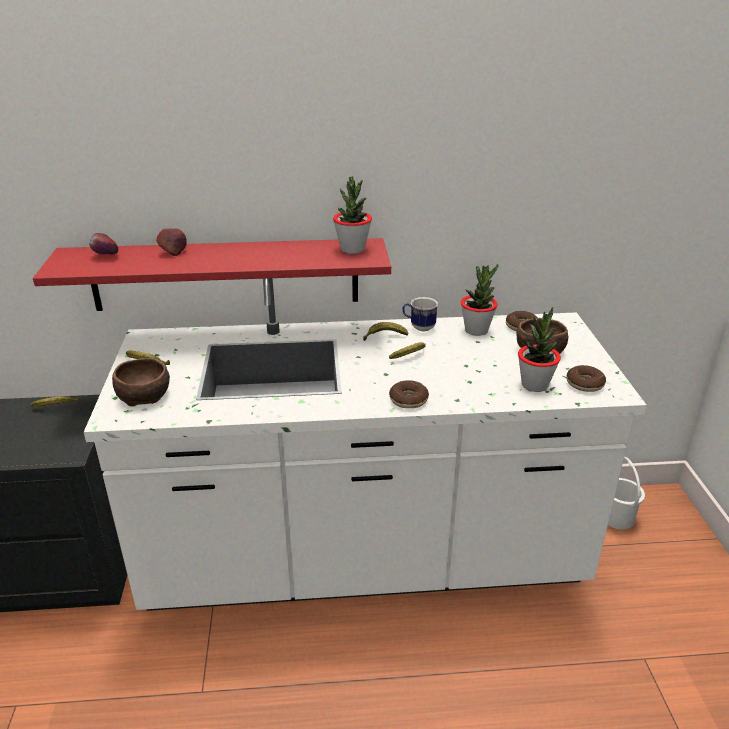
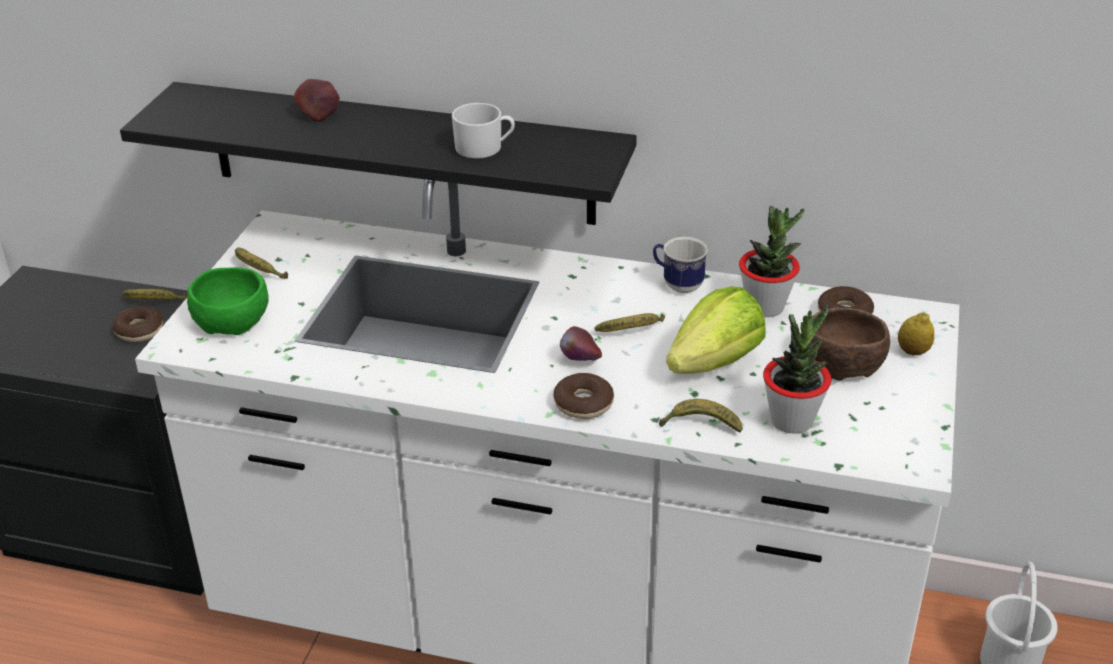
camera: 20 degrees right, 5 degrees up
red shelf [33,238,391,311] -> black shelf [120,82,637,225]
apple [89,233,119,254] -> apple moved to [560,326,602,361]
brown bowl [112,358,170,406] -> green bowl [187,267,269,335]
potted plant [333,176,372,254] -> none
banana [363,322,408,341] -> banana moved to [659,399,743,433]
donut [566,365,606,392] -> donut moved to [112,306,163,342]
none -> white mug [452,103,515,158]
none -> lettuce [666,286,766,374]
none -> lemon [898,312,934,355]

